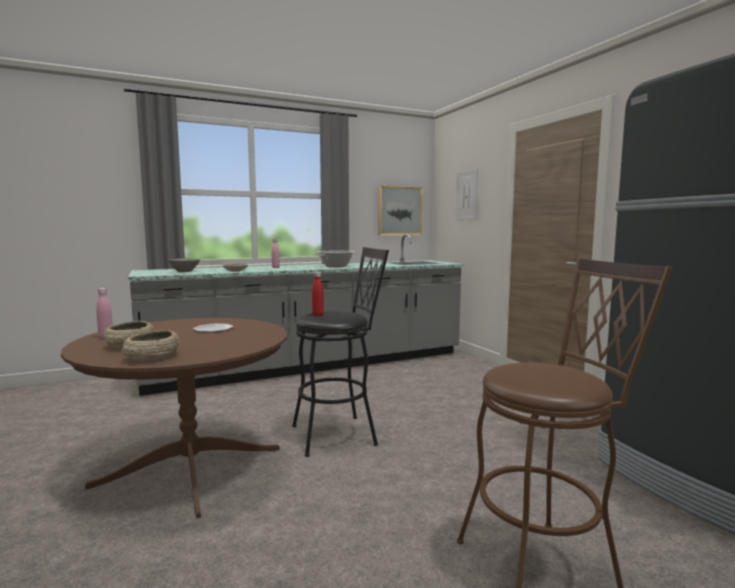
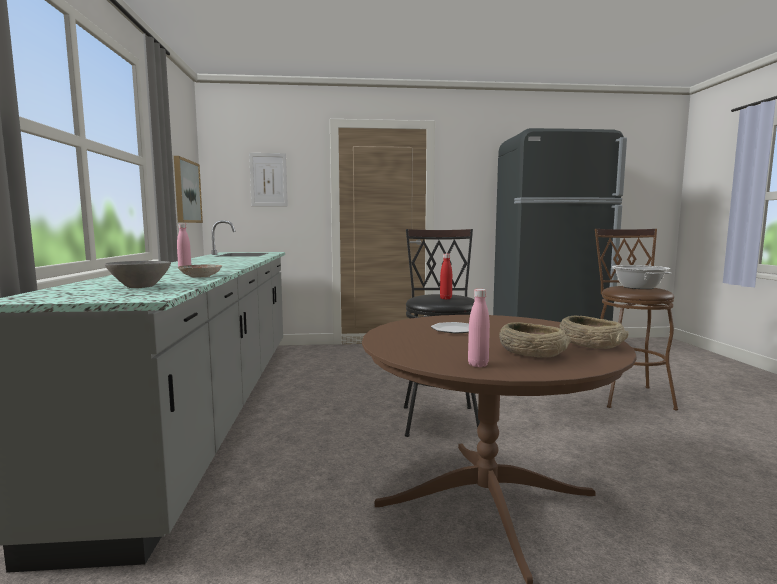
camera: 70 degrees left, 0 degrees up
cooking pot [314,251,358,267] -> cooking pot moved to [612,265,671,289]

